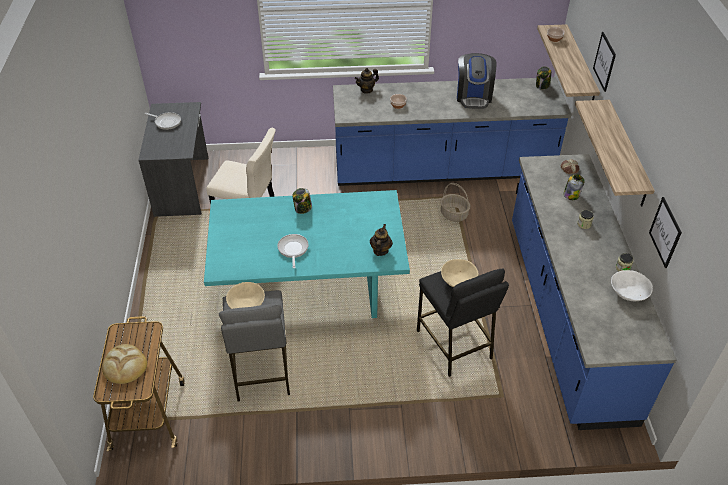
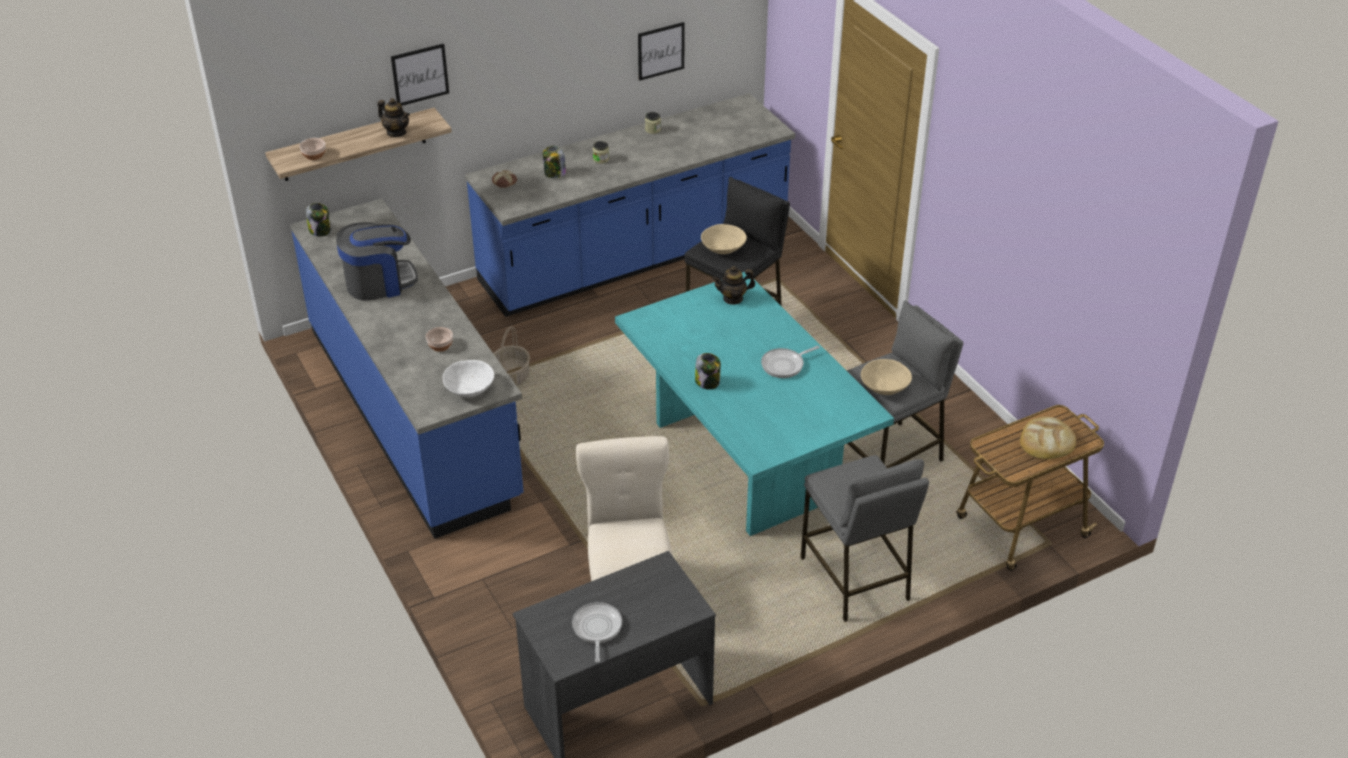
camera: 115 degrees left, 5 degrees down
teapot [355,68,379,94] -> teapot moved to [377,98,410,137]
shelf [575,100,655,206] -> none
white bowl [611,270,653,301] -> white bowl moved to [443,360,494,397]
none -> grey stool [801,455,929,622]

